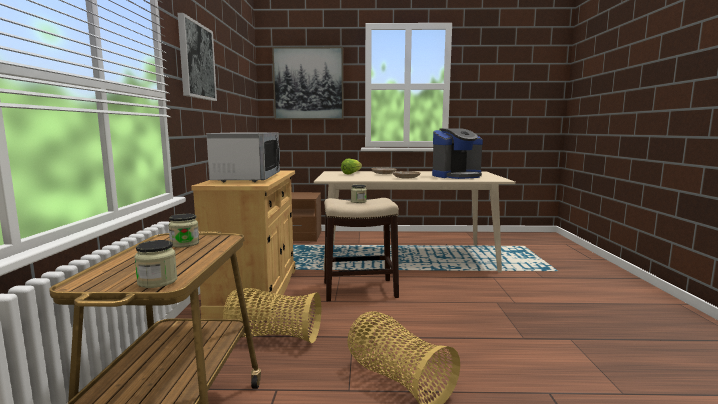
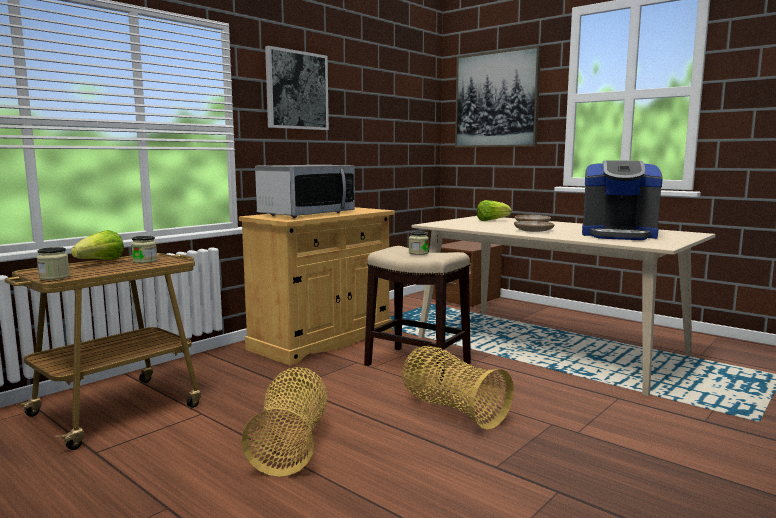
camera: 40 degrees right, 0 degrees up
basket [223,288,321,343] -> basket moved to [402,346,514,430]
none -> lettuce [71,230,124,260]

